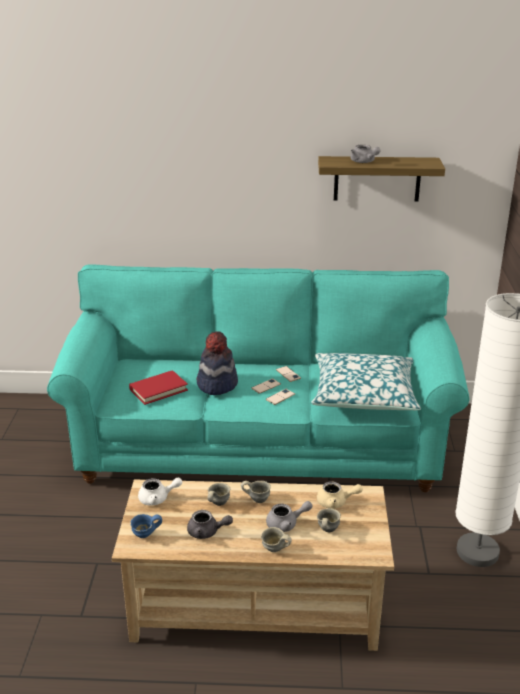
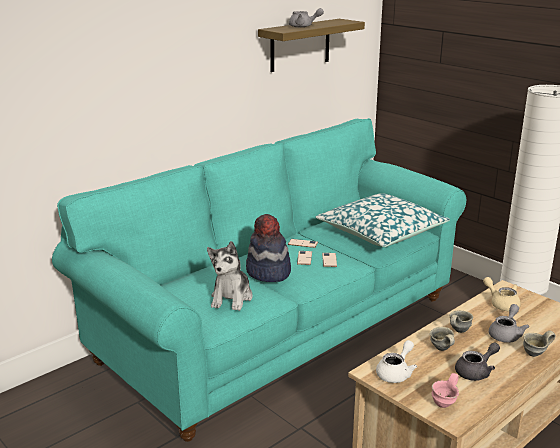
camera: 45 degrees left, 5 degrees down
red book [129,370,188,405] -> plush toy [207,241,253,311]
blue mug [130,514,162,538] -> pink mug [432,373,459,408]
beige teapot [317,481,363,509] -> beige teapot turned 90 degrees counterclockwise [483,277,521,311]
grey mug [317,508,341,532] -> none

